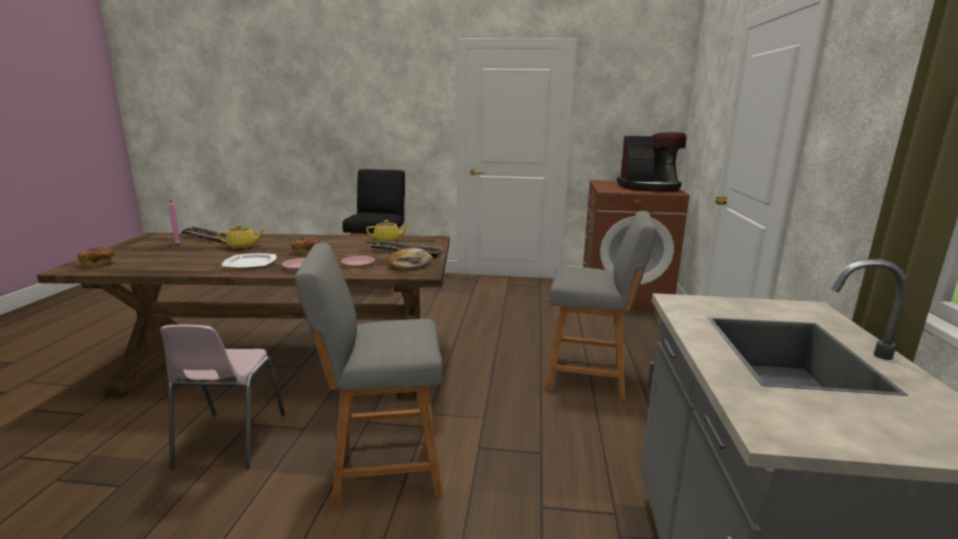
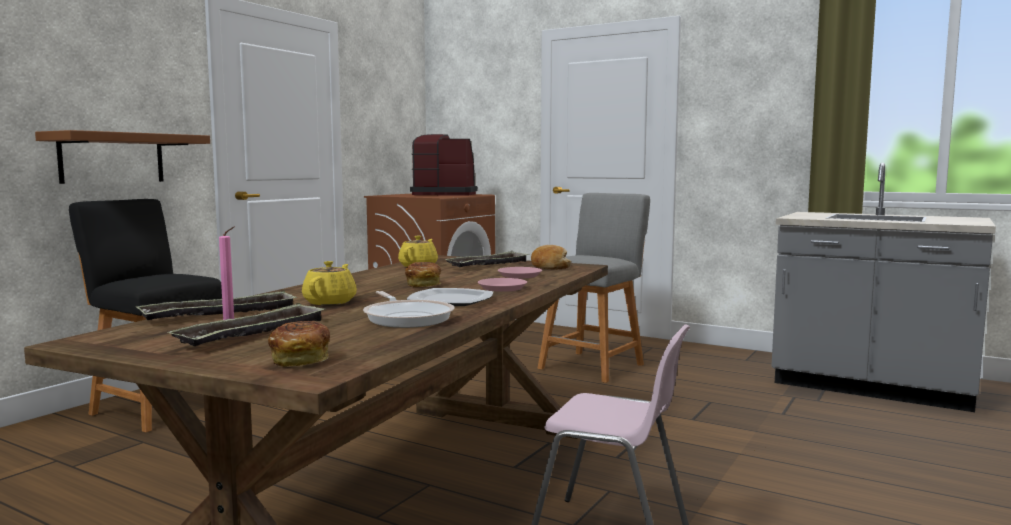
camera: 65 degrees left, 10 degrees down
grey stool [295,243,443,508] -> none
coffee machine [617,132,686,192] -> coffee machine turned 105 degrees counterclockwise [410,134,477,196]
none -> brown shelf [35,130,210,184]
none -> tray [168,303,326,346]
none -> frying pan [363,291,455,328]

